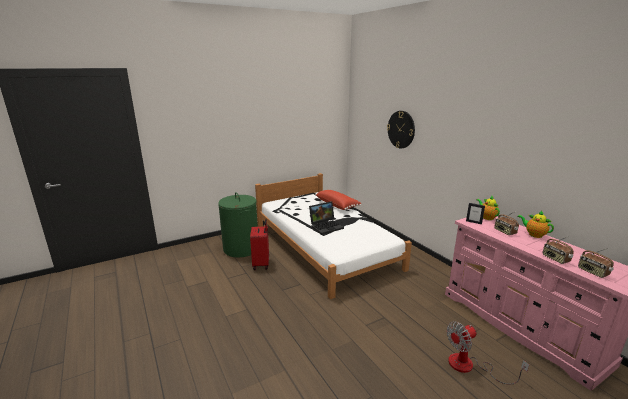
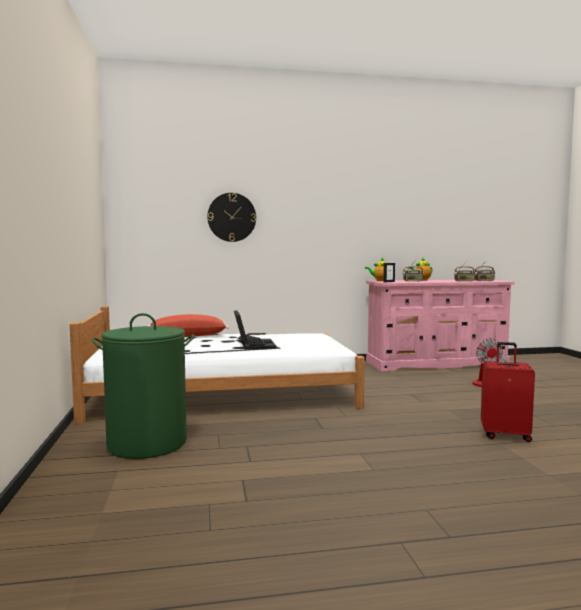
camera: 70 degrees left, 15 degrees down
red suitcase [250,219,269,270] -> red suitcase moved to [481,342,535,442]

